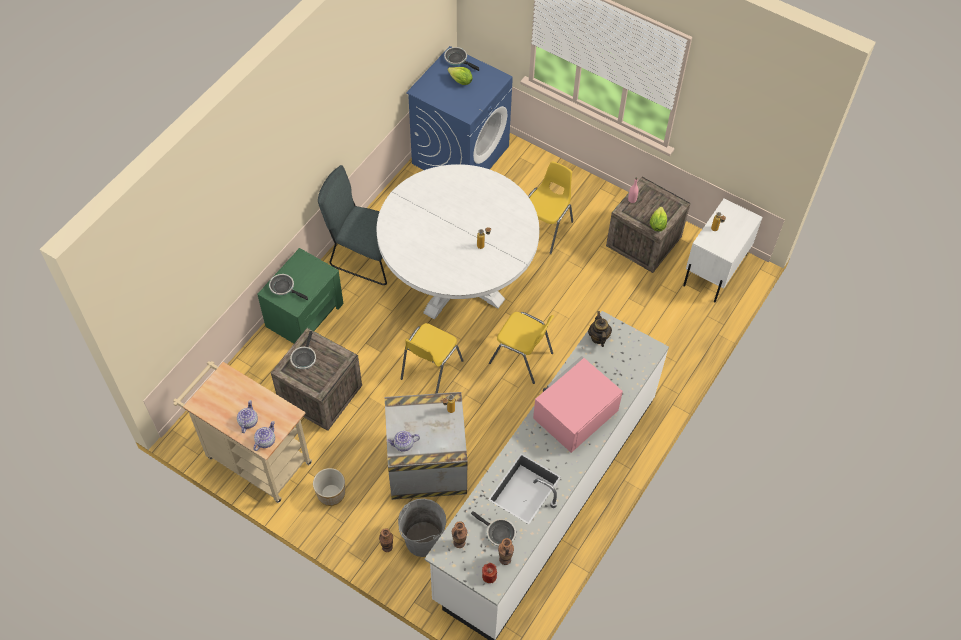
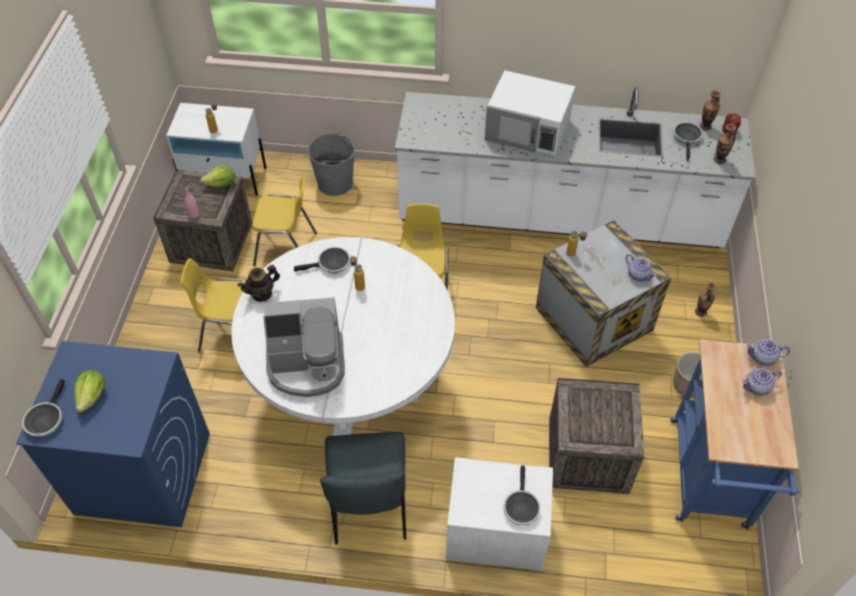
camera: 115 degrees left, 5 degrees down
beige cart [173,361,312,503] -> blue cart [670,339,799,530]
green nightstand [257,248,343,343] -> white nightstand [446,457,553,570]
frying pan [290,331,316,369] -> frying pan moved to [294,247,350,274]
grey bucket [398,499,446,557] -> grey bucket moved to [308,133,355,196]
yellow chair [401,323,464,394] -> yellow chair moved to [252,176,317,266]
pink microwave [533,356,623,453] -> white microwave [484,70,575,156]
teapot [588,311,612,347] -> teapot moved to [238,265,280,302]
none -> coffee machine [263,297,345,397]

